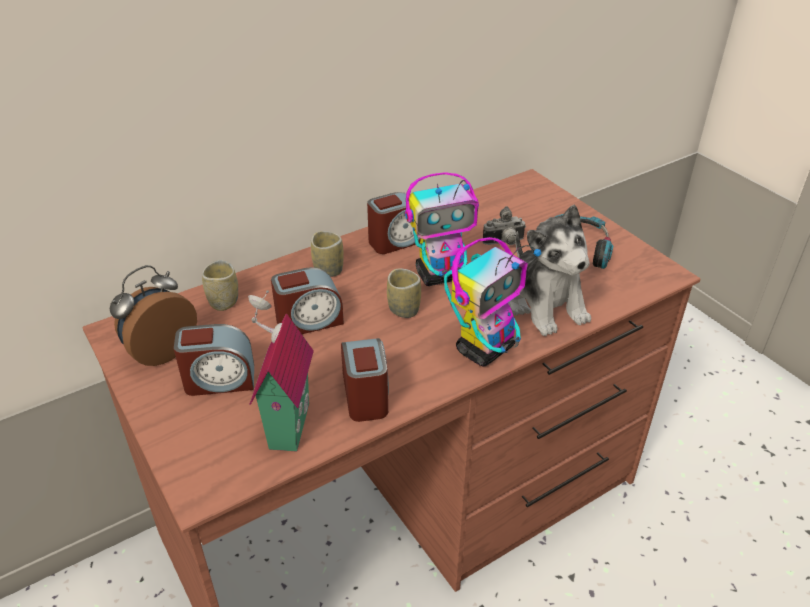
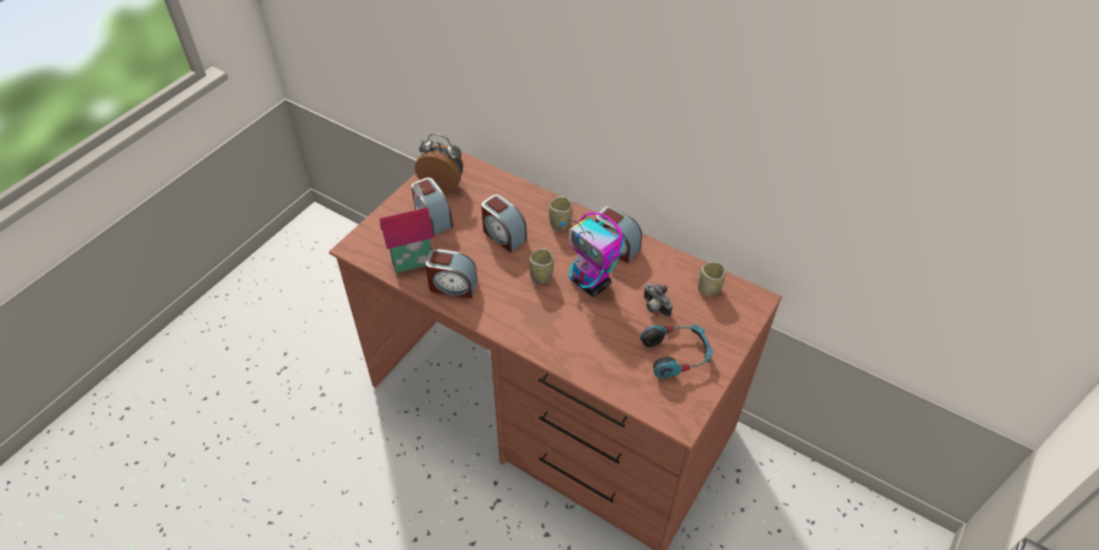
camera: 65 degrees right, 10 degrees up
cup [202,260,238,311] -> cup moved to [698,262,726,296]
alarm clock [341,338,389,422] -> alarm clock turned 45 degrees clockwise [425,249,477,298]
toy robot [444,237,541,367] -> none
plush toy [508,205,591,336] -> none

